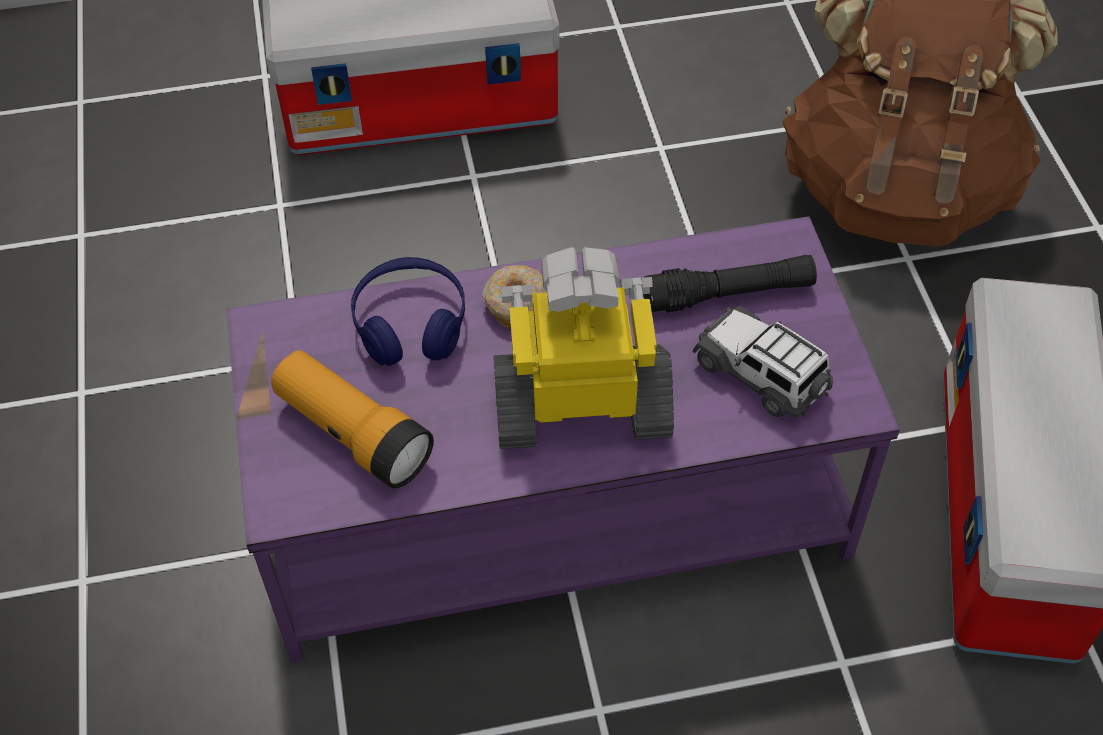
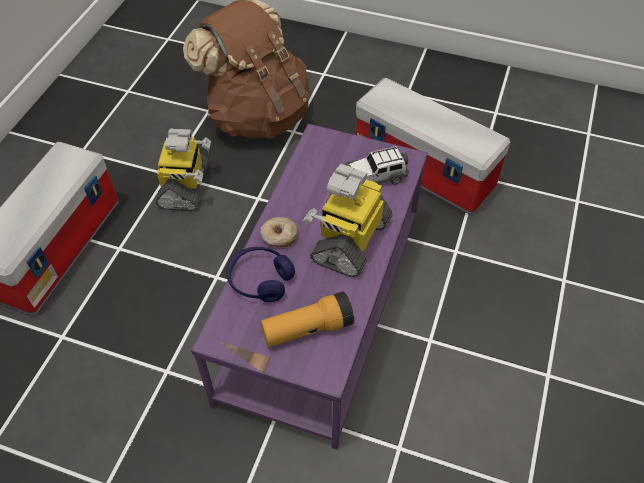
camera: 60 degrees left, 0 degrees up
black flashlight [643,255,817,313] -> none
none -> toy robot [156,128,211,211]

